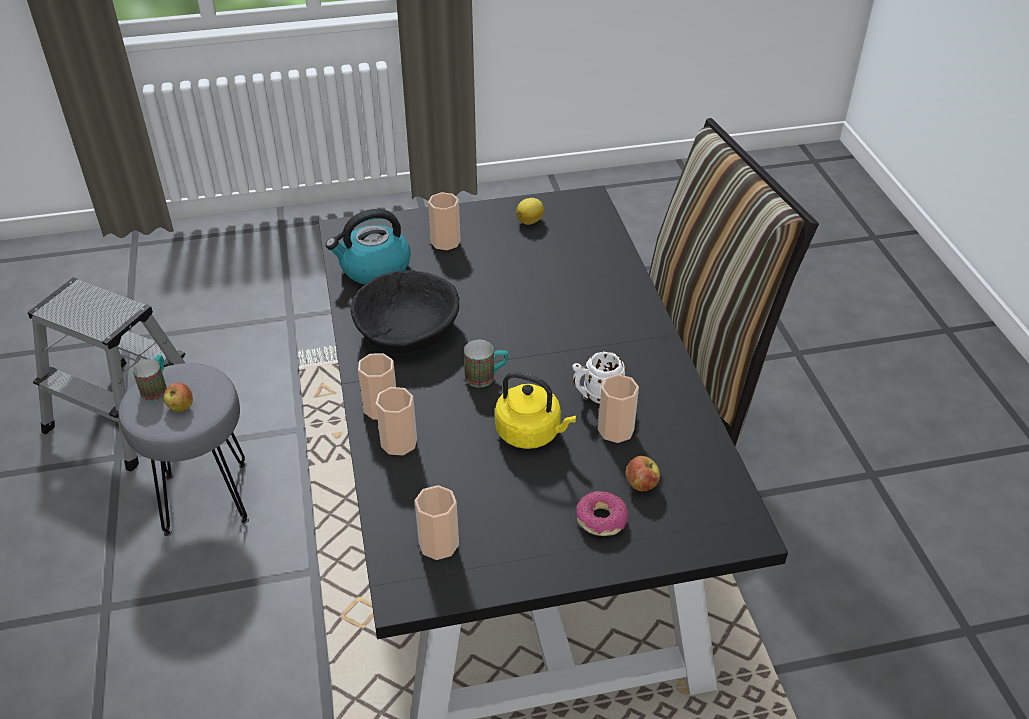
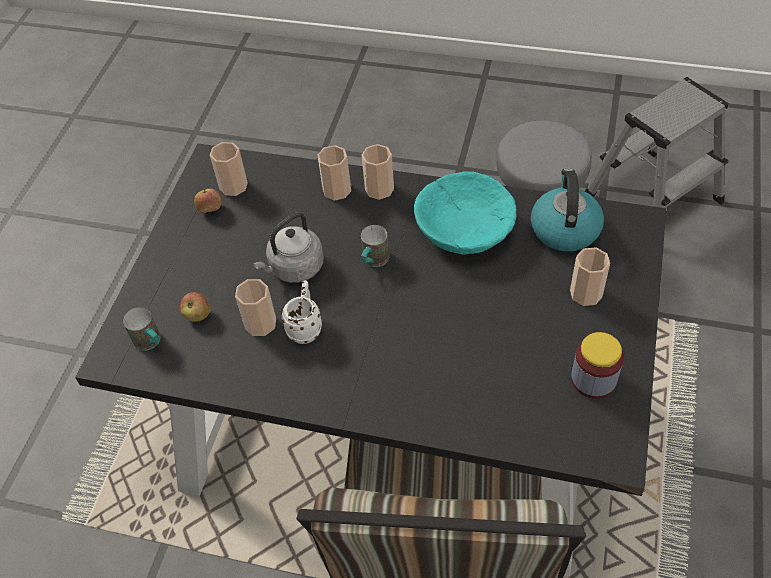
camera: 120 degrees right, 10 degrees up
mug [133,355,167,401] -> mug moved to [123,307,161,351]
apple [163,383,193,411] -> apple moved to [194,188,222,213]
black bowl [350,270,459,354] -> turquoise bowl [414,171,517,255]
yellow kettle [495,372,576,449] -> grey kettle [253,212,324,283]
lemon [516,198,544,225] -> jar [571,332,624,399]
donut [577,491,628,536] -> none

